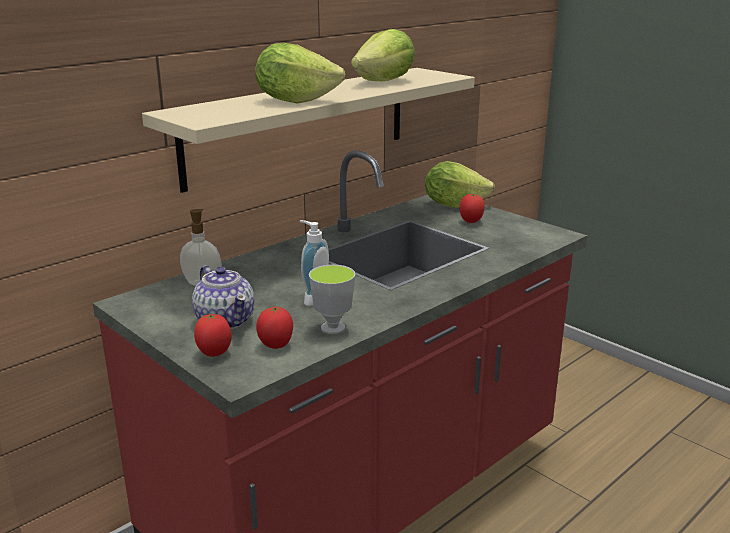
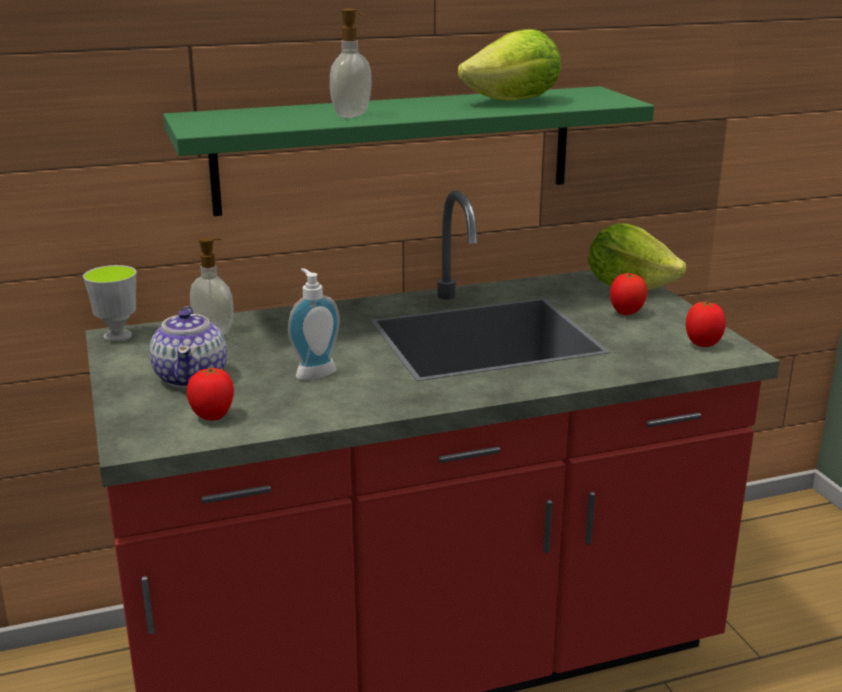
camera: 25 degrees right, 0 degrees up
beige shelf [142,68,475,193] -> green shelf [163,86,654,216]
tomato [194,313,232,357] -> tomato moved to [686,301,726,347]
lettuce [255,43,345,104] -> soap dispenser [330,9,372,118]
cup [309,265,355,334] -> cup moved to [83,265,137,342]

